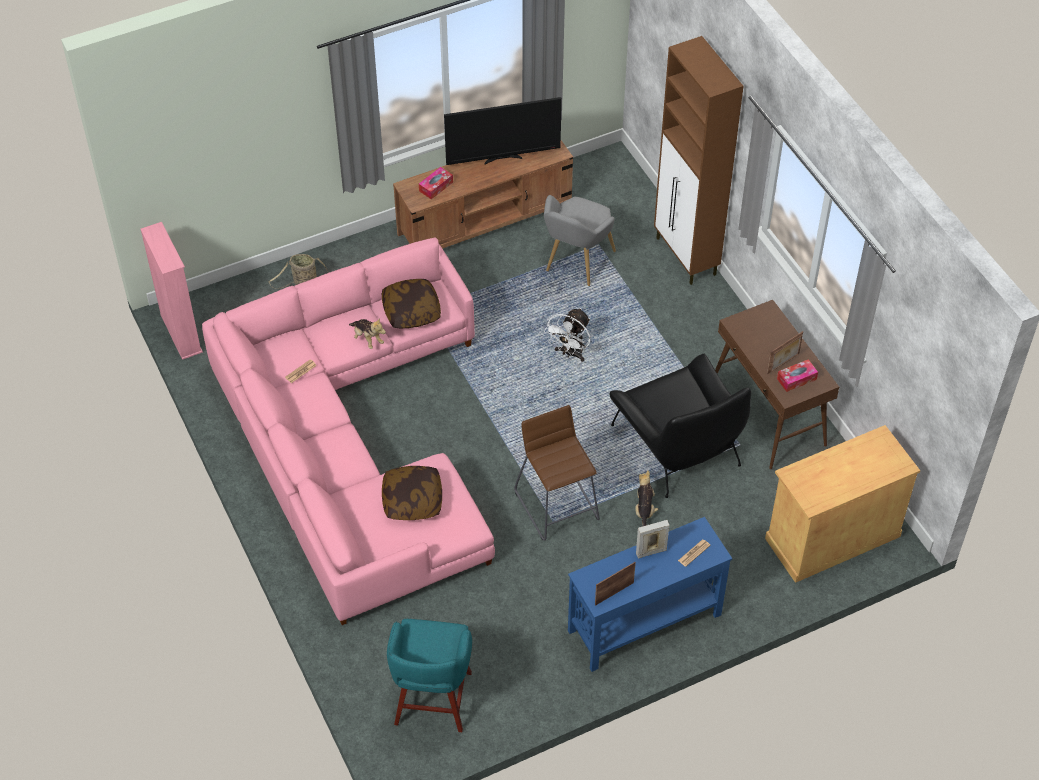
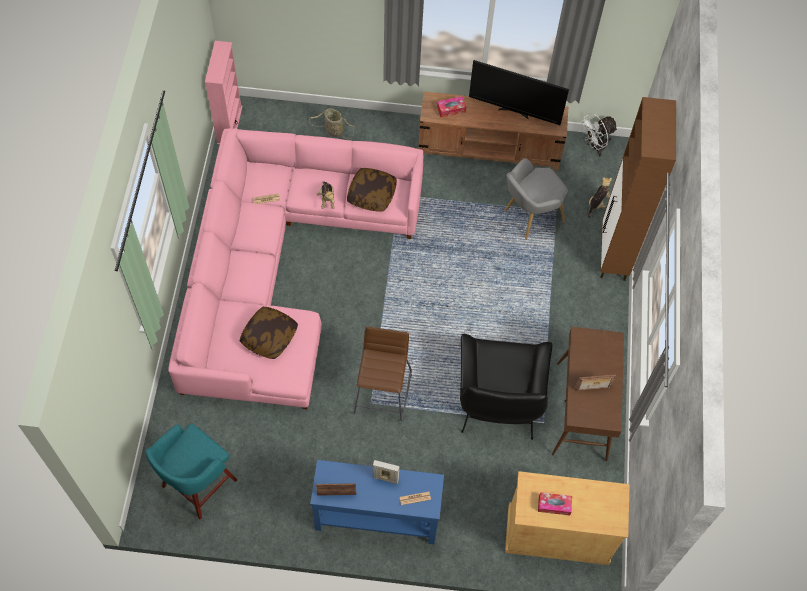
camera: 30 degrees right, 10 degrees up
white fan [544,308,590,362] -> white fan moved to [581,114,618,157]
plush toy [635,470,658,526] -> plush toy moved to [588,177,612,218]
tissue box [777,359,818,392] -> tissue box moved to [538,492,572,516]

